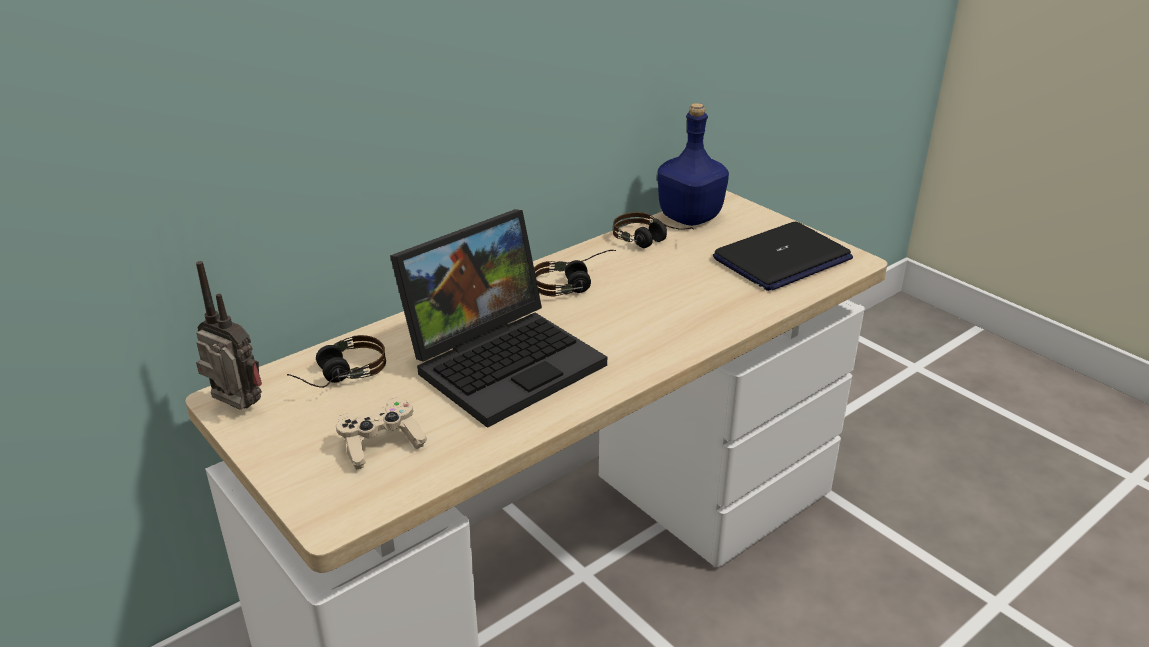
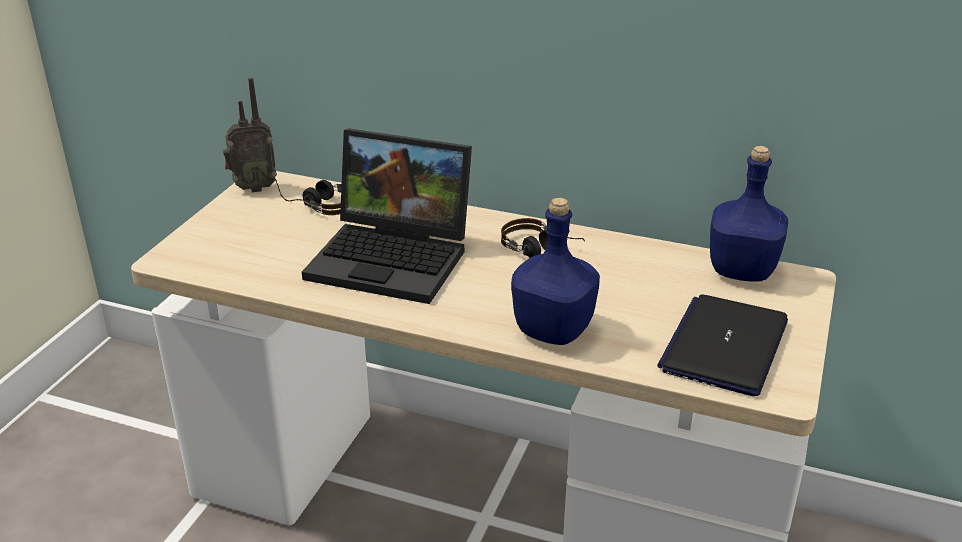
camera: 60 degrees right, 0 degrees up
radio [196,261,262,409] -> radio turned 75 degrees clockwise [223,78,277,192]
beige game controller [336,398,427,470] -> none
headphones [613,212,694,248] -> none
laptop [713,222,853,291] -> laptop turned 90 degrees clockwise [657,294,788,396]
none -> blue bottle [511,198,600,345]

